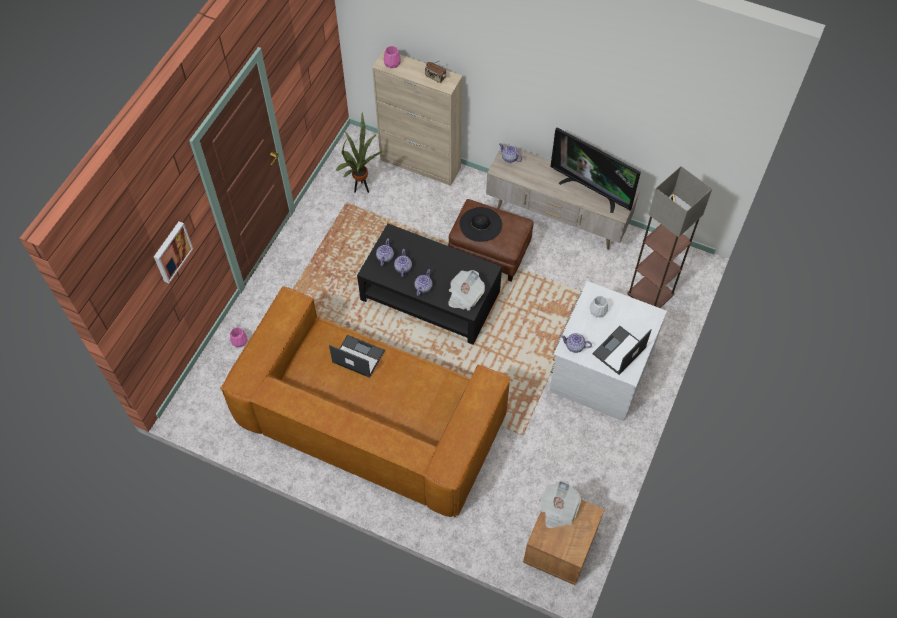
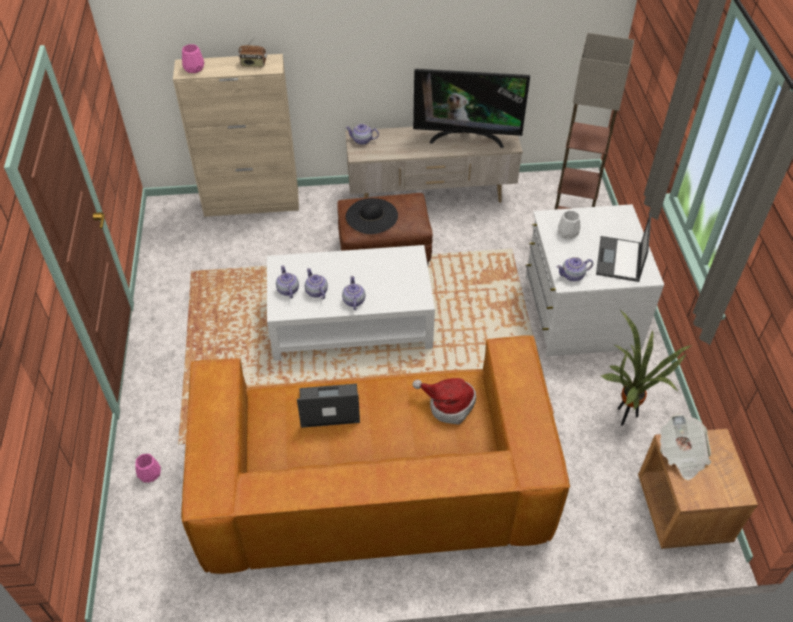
camera: 30 degrees left, 10 degrees down
picture [154,221,193,283] -> none
potted plant [335,113,387,193] -> potted plant moved to [601,310,692,426]
black coffee table [357,223,502,345] -> white coffee table [267,245,435,361]
newspaper [448,270,485,311] -> none
none -> hat [413,378,476,425]

